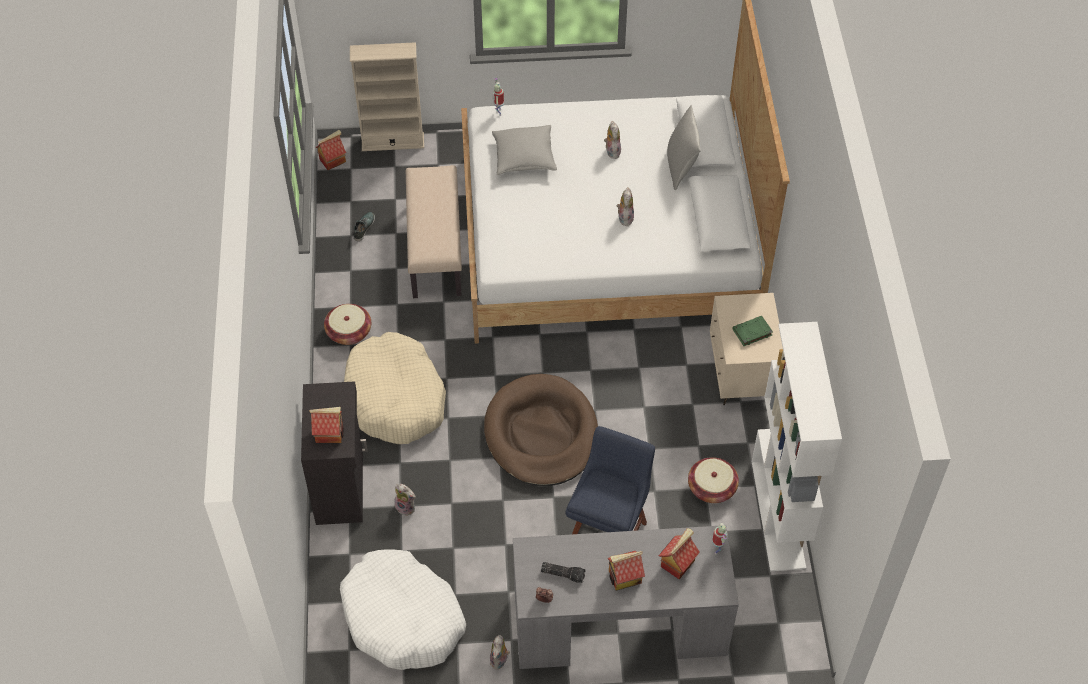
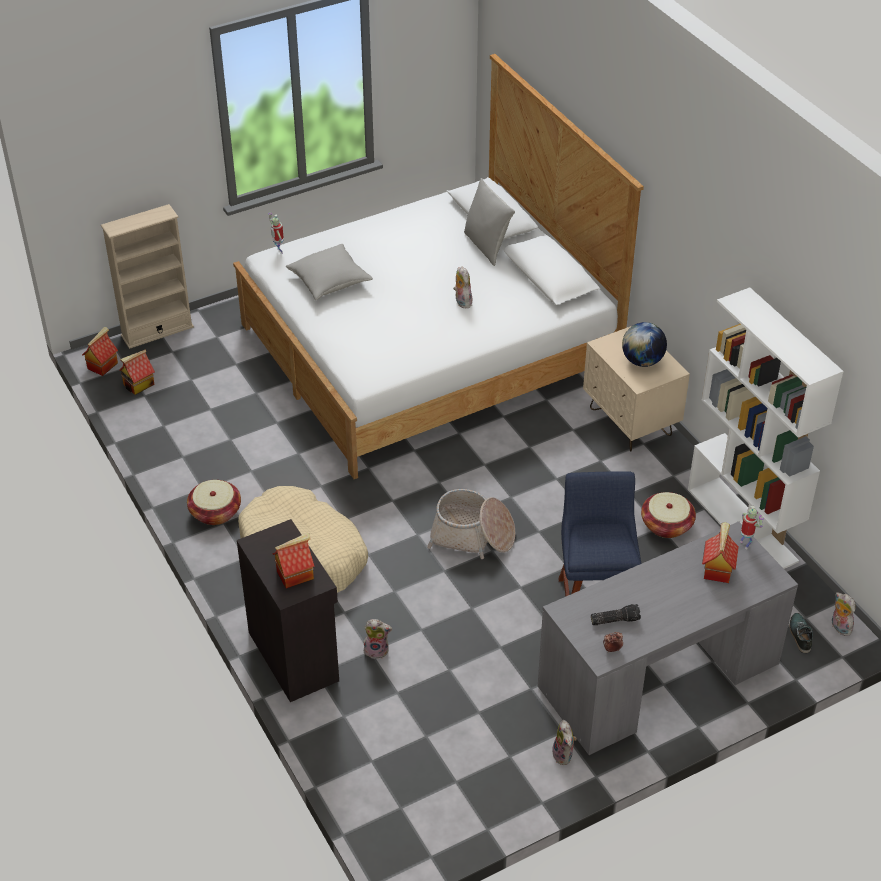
camera: 25 degrees left, 10 degrees down
white dog bed [340,549,466,670] -> none
shoe [354,212,375,241] -> shoe moved to [789,613,813,653]
beige bench [406,165,462,298] -> none
brown dog bed [484,374,598,486] -> basket [427,489,515,559]
plush toy [604,121,621,159] -> plush toy moved to [832,592,856,636]
toy house [608,551,645,591] -> toy house moved to [119,349,155,395]
green book [732,316,773,346] -> globe [622,322,667,367]

